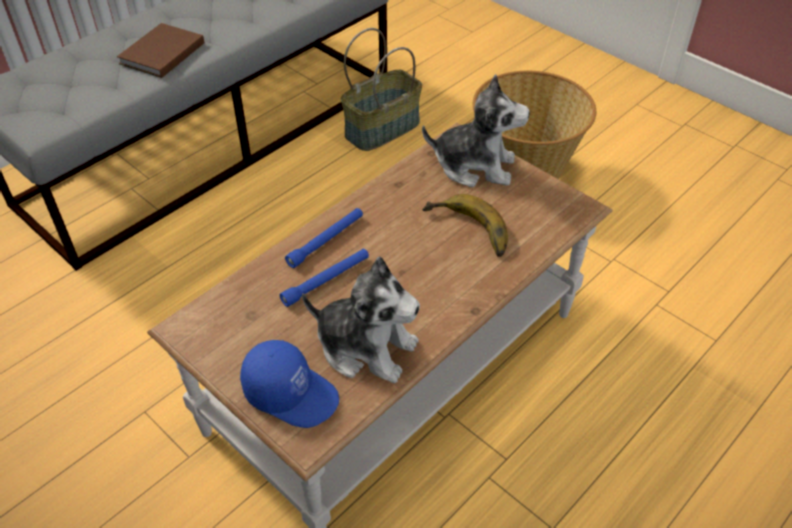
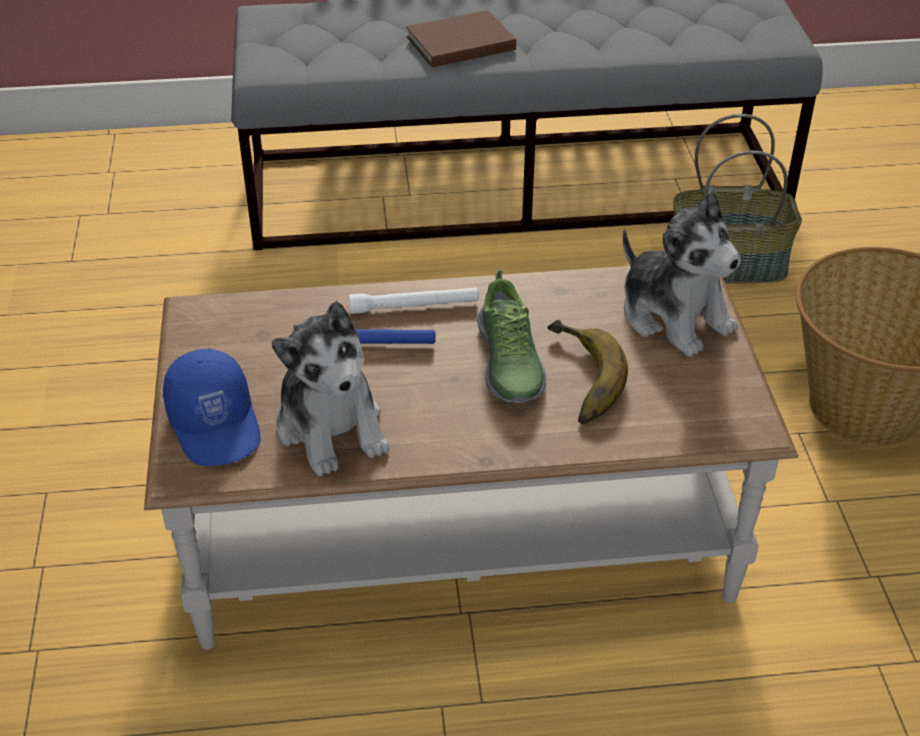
camera: 40 degrees right, 5 degrees down
blue flashlight [285,208,363,268] -> white flashlight [349,287,479,314]
none -> shoe [477,271,546,403]

